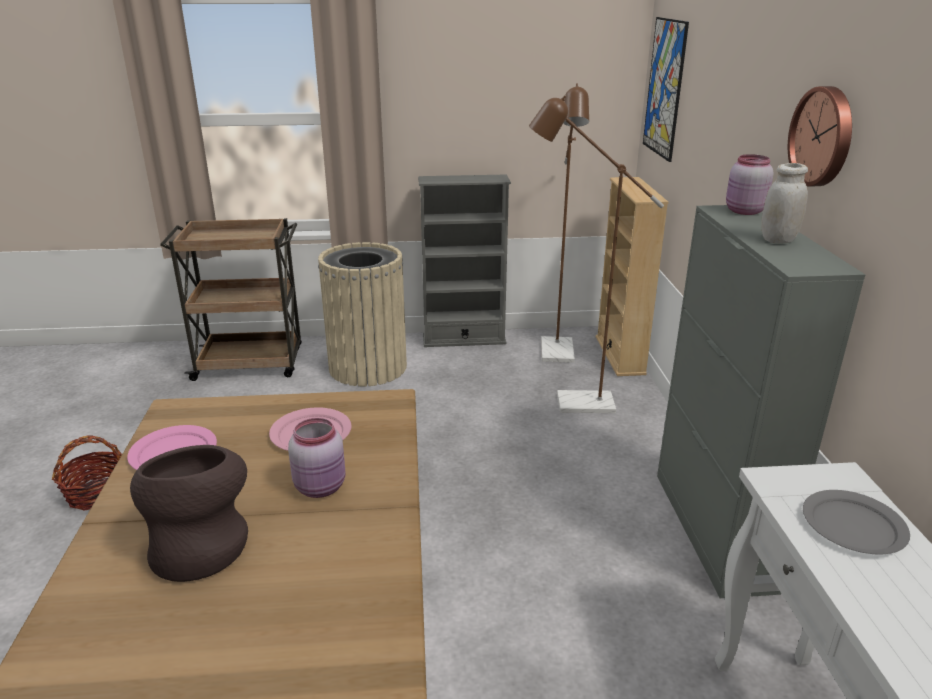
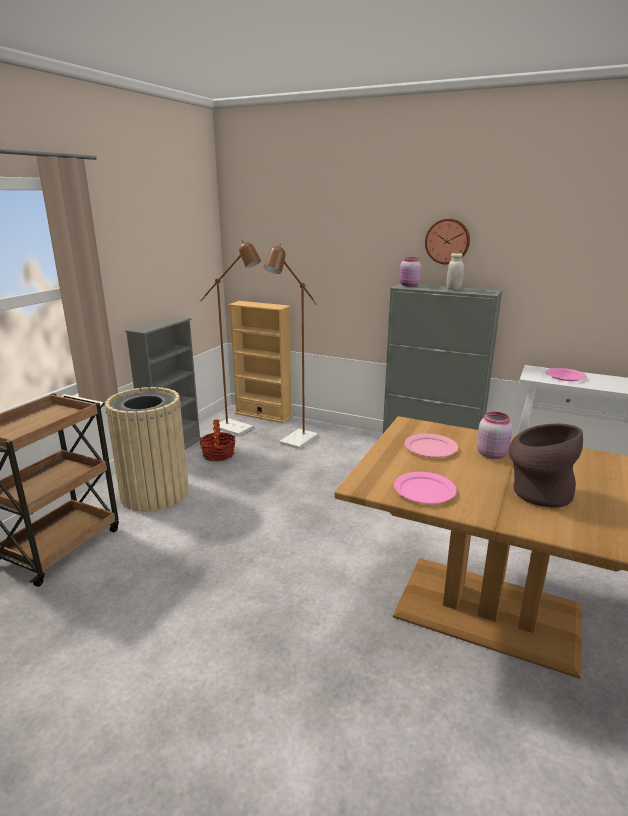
camera: 60 degrees left, 5 degrees down
basket [52,435,122,511] -> basket moved to [200,419,236,461]
picture [643,17,689,162] -> none
grey plate [803,490,910,554] -> pink plate [546,368,587,381]

